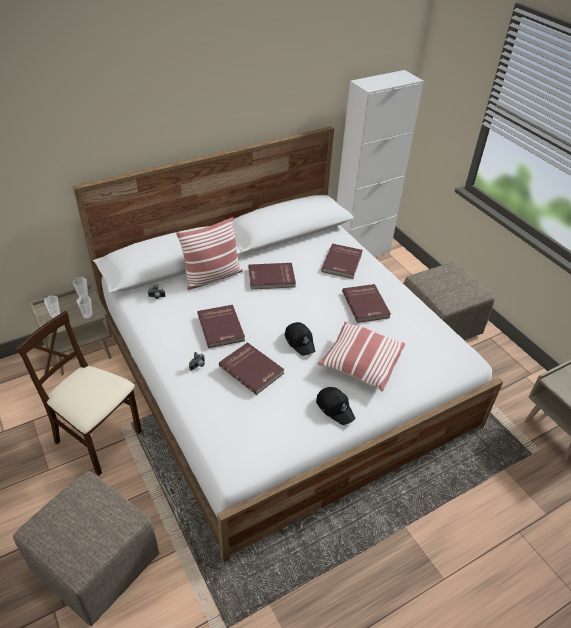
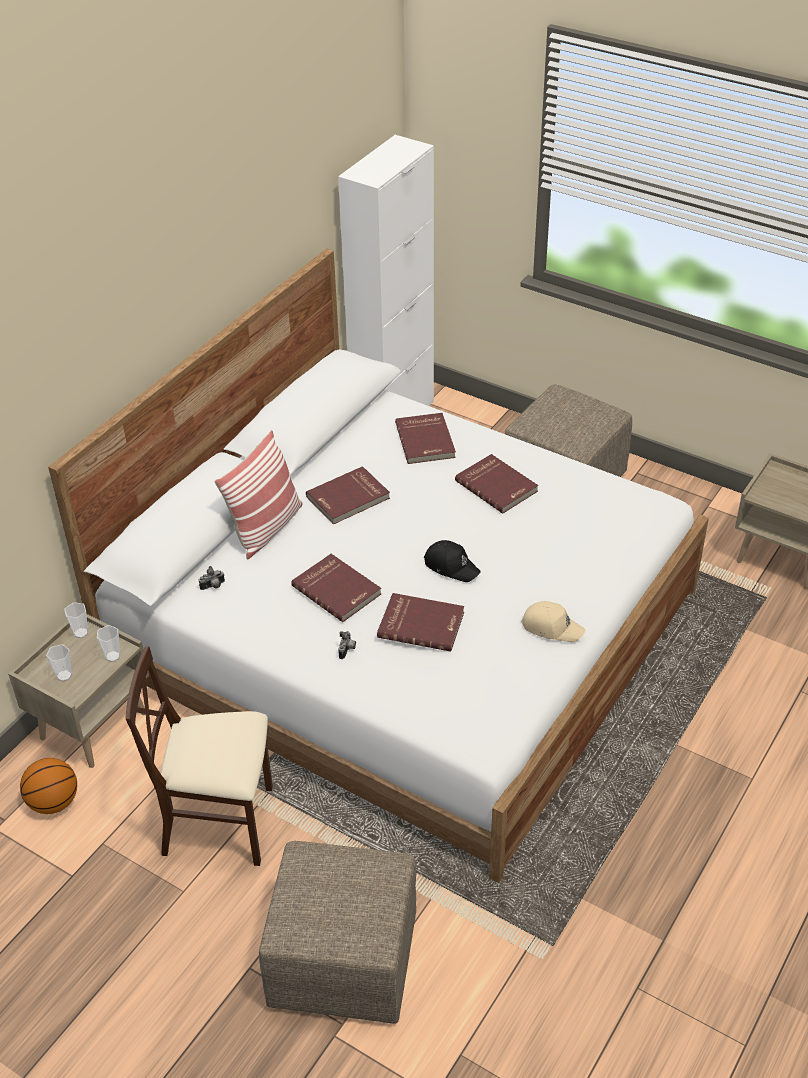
camera: 25 degrees left, 0 degrees up
black cap [316,387,355,425] -> beige cap [521,601,585,642]
pillow [317,322,405,391] -> none
none -> basketball [20,758,77,814]

